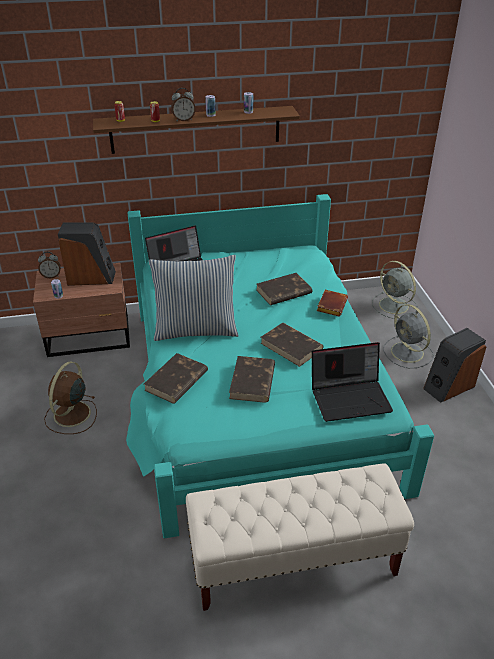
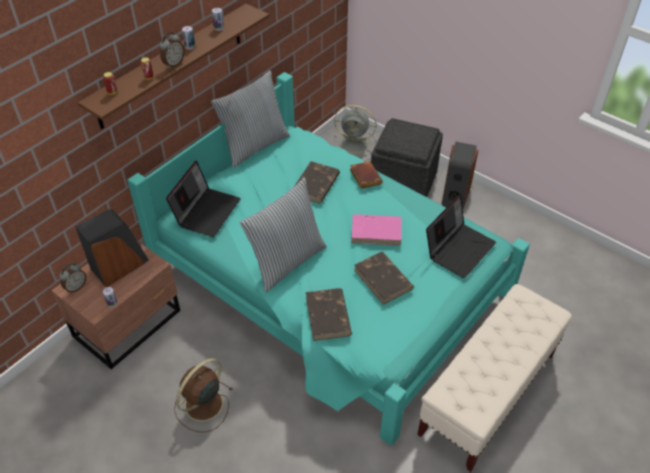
camera: 40 degrees left, 10 degrees up
brown fan [44,361,97,434] -> brown fan turned 60 degrees clockwise [174,358,232,433]
brown book [260,323,324,367] -> pink book [351,214,402,246]
grey fan [383,304,434,368] -> grey ottoman [371,118,443,197]
none -> pillow [211,70,290,168]

